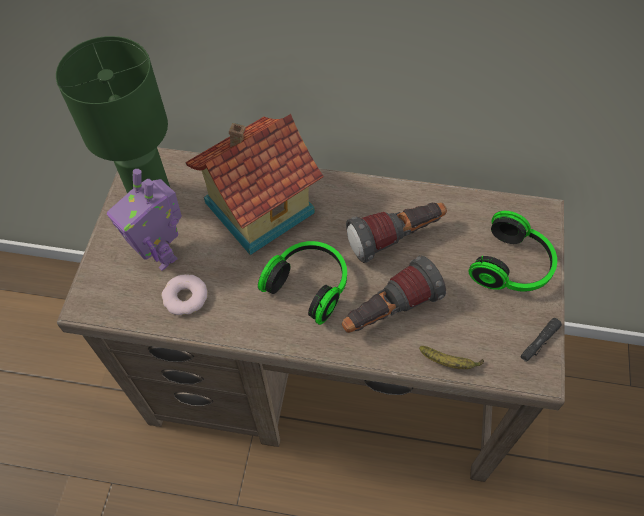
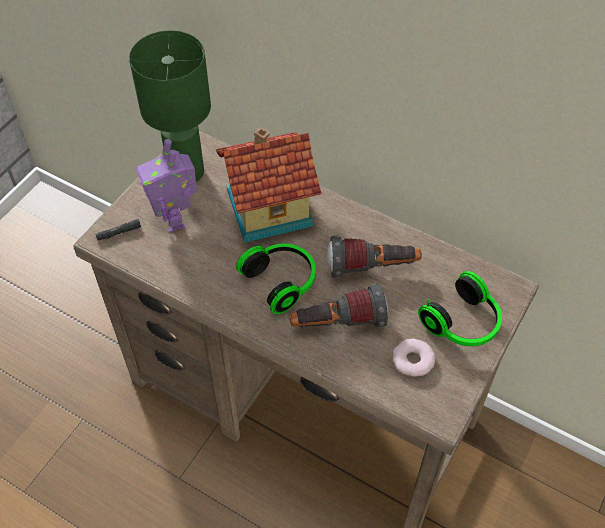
camera: 20 degrees right, 5 degrees down
donut [161,274,208,315] -> donut moved to [393,339,435,377]
banana [419,346,484,369] -> none
black flashlight [521,318,562,362] -> black flashlight moved to [95,219,141,241]

